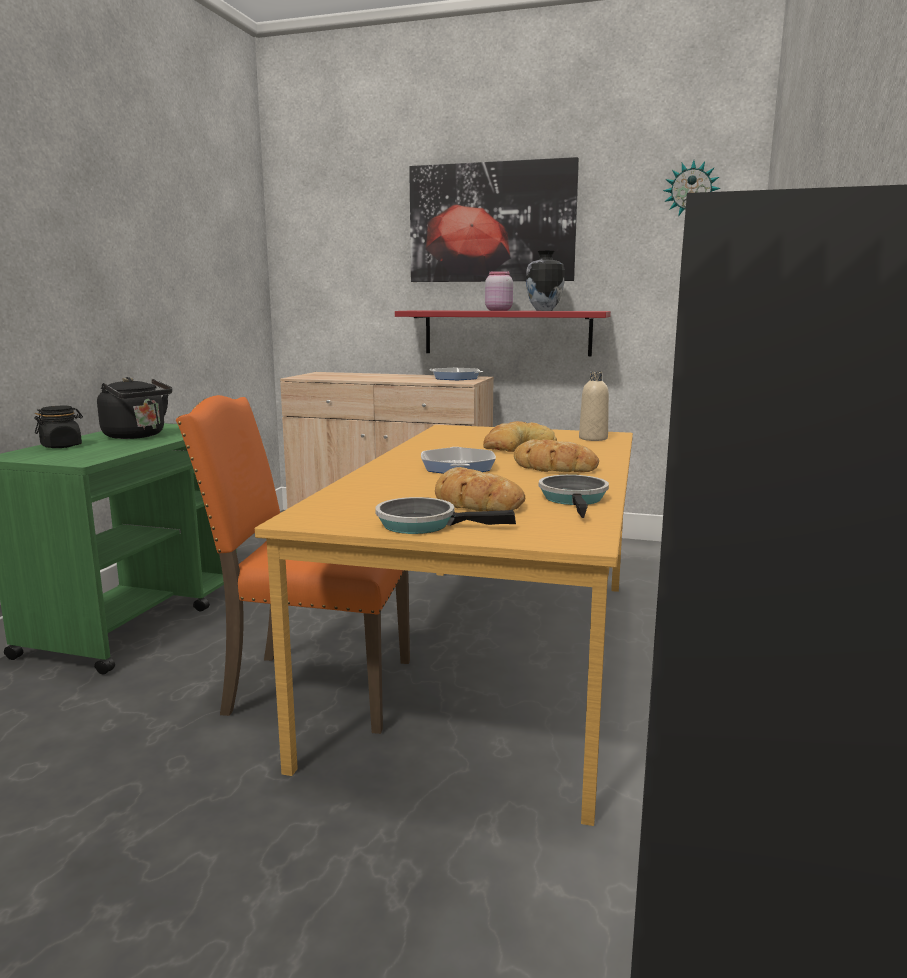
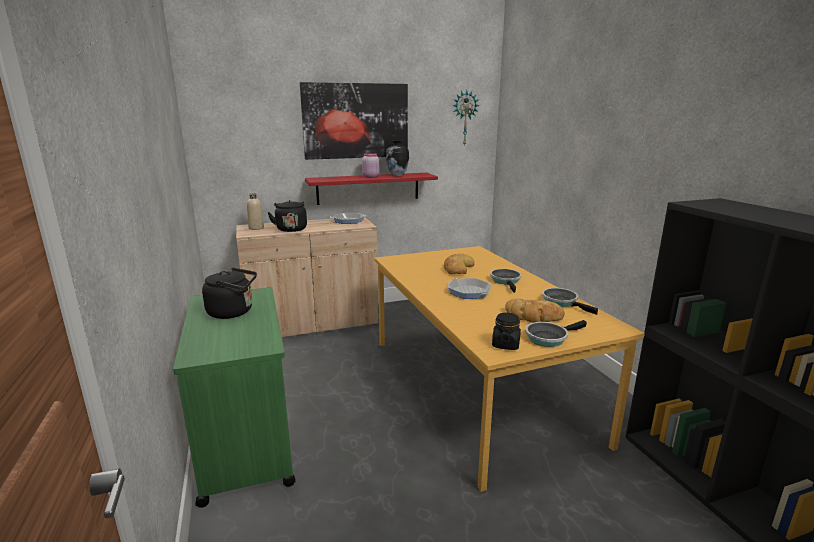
camera: 35 degrees left, 5 degrees up
black jar [34,406,83,448] -> black jar moved to [492,313,521,350]
orange chair [176,395,410,734] -> none
bread [514,439,599,472] -> frying pan [490,269,522,293]
beige bottle [579,371,609,441] -> beige bottle moved to [247,193,264,230]
none -> black kettle [267,200,307,232]

